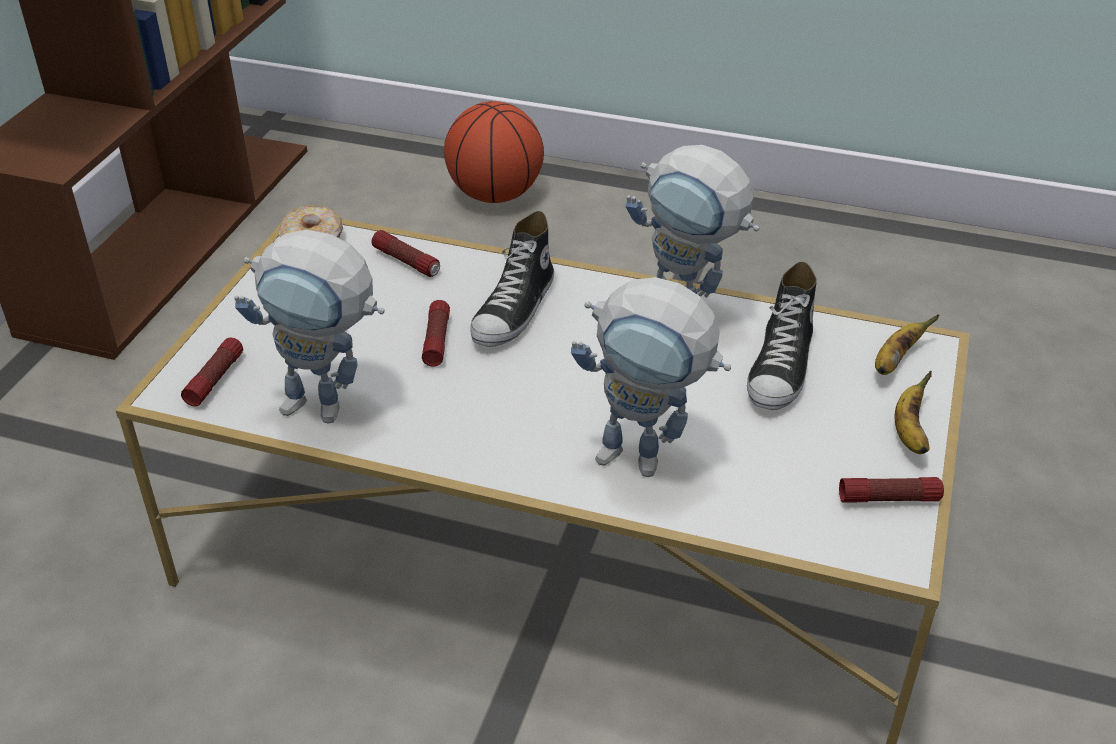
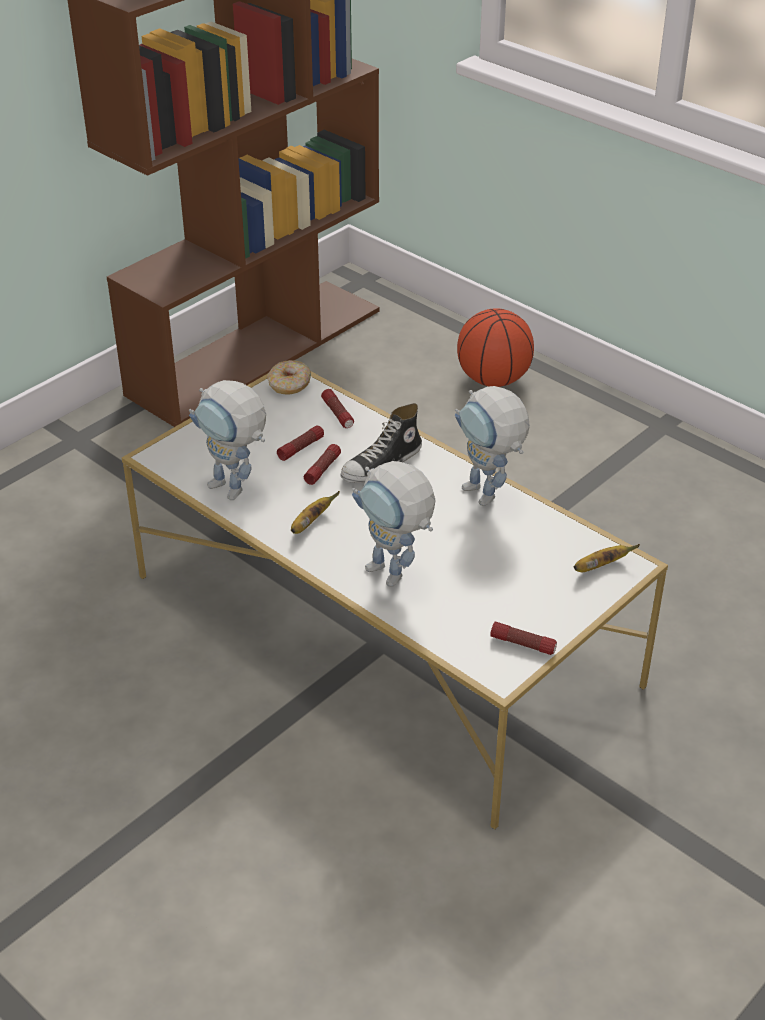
camera: 25 degrees right, 0 degrees up
flashlight [181,338,243,406] -> flashlight moved to [277,426,324,461]
shoe [747,262,817,410] -> none
banana [895,371,932,454] -> banana moved to [291,491,340,534]

